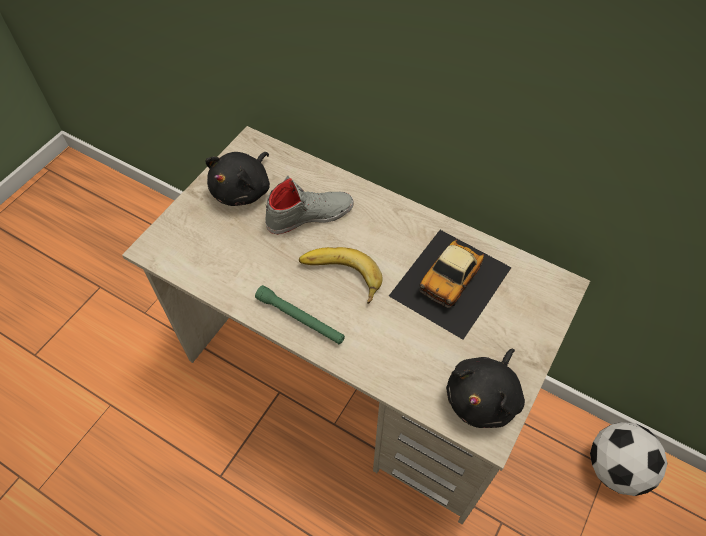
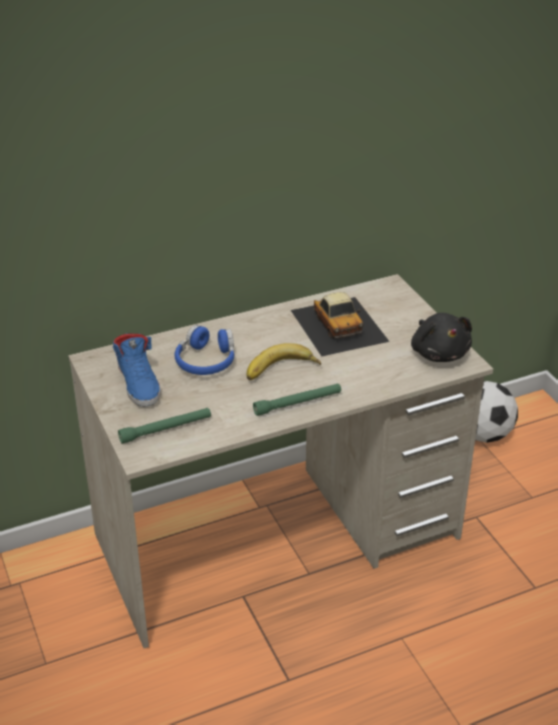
camera: 55 degrees left, 20 degrees down
black plush toy [205,152,270,206] -> blue shoe [113,333,160,407]
grey shoe [265,176,354,234] -> blue headphones [175,325,234,375]
none -> green flashlight [118,408,211,444]

